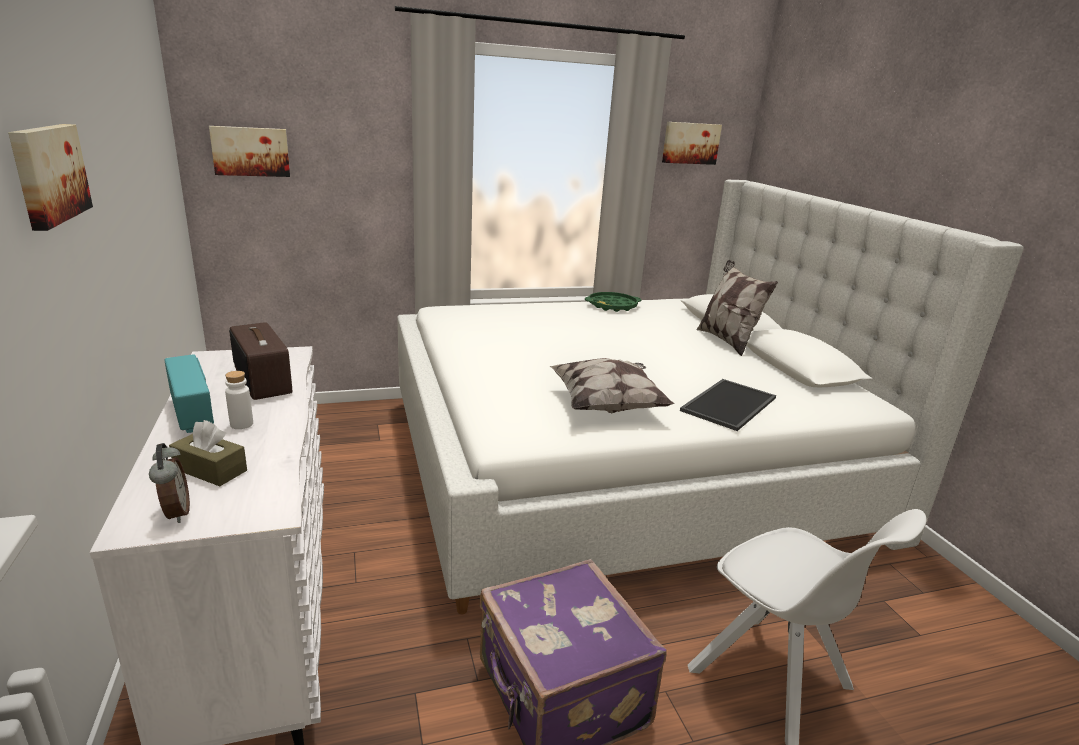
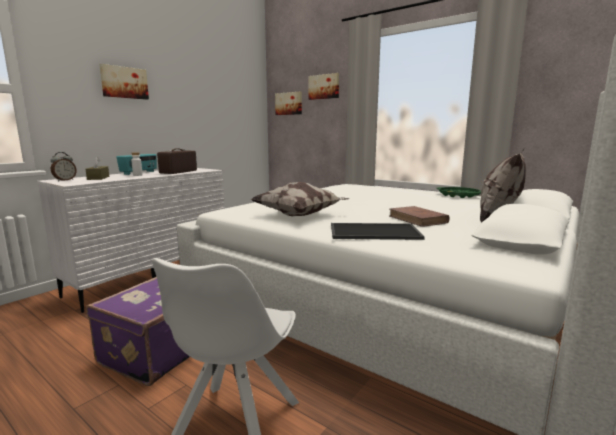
camera: 55 degrees right, 10 degrees down
picture [662,122,722,165] -> picture moved to [308,73,339,100]
none -> brown book [389,206,450,227]

